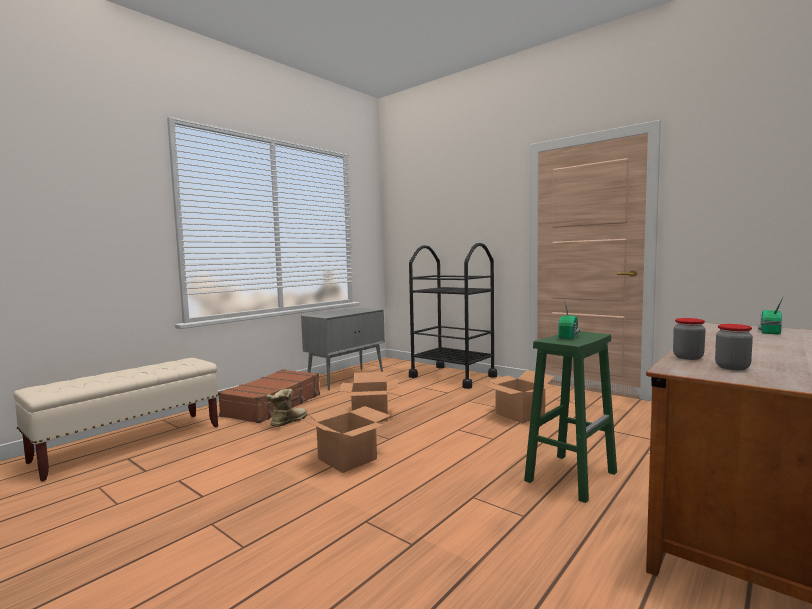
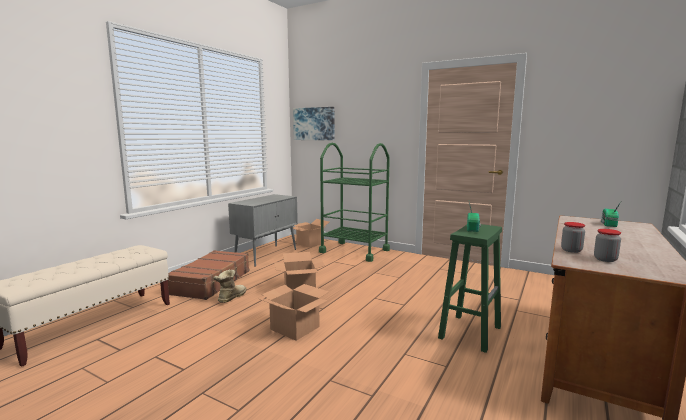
camera: 10 degrees left, 5 degrees up
black cart [409,243,497,389] -> green cart [319,143,390,262]
cardboard box [485,370,555,424] -> cardboard box moved to [293,219,329,248]
none -> picture [293,107,334,140]

